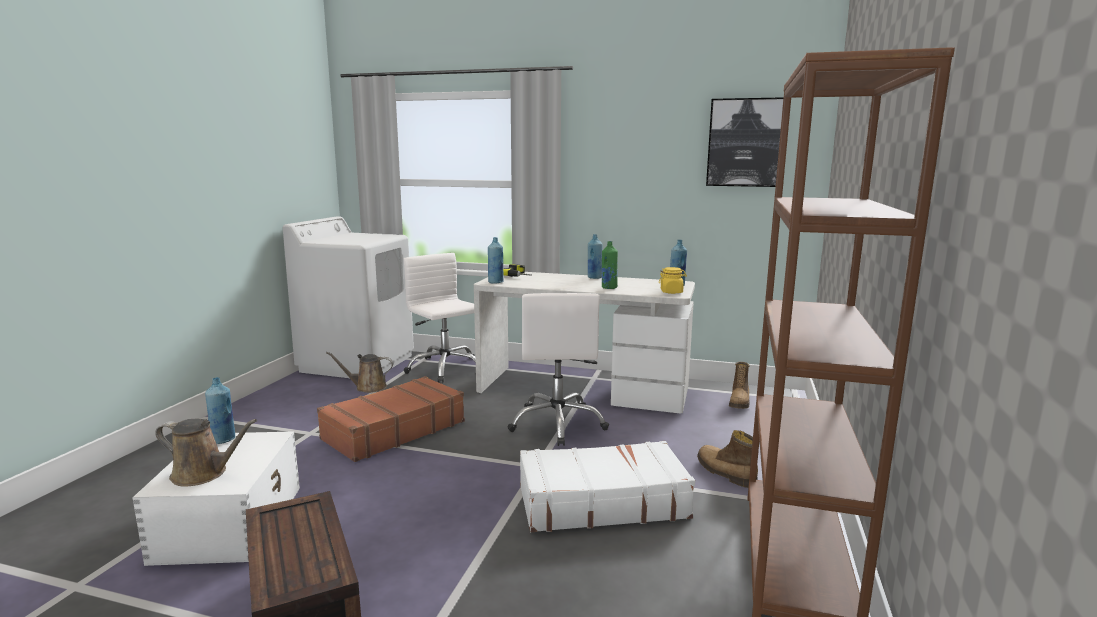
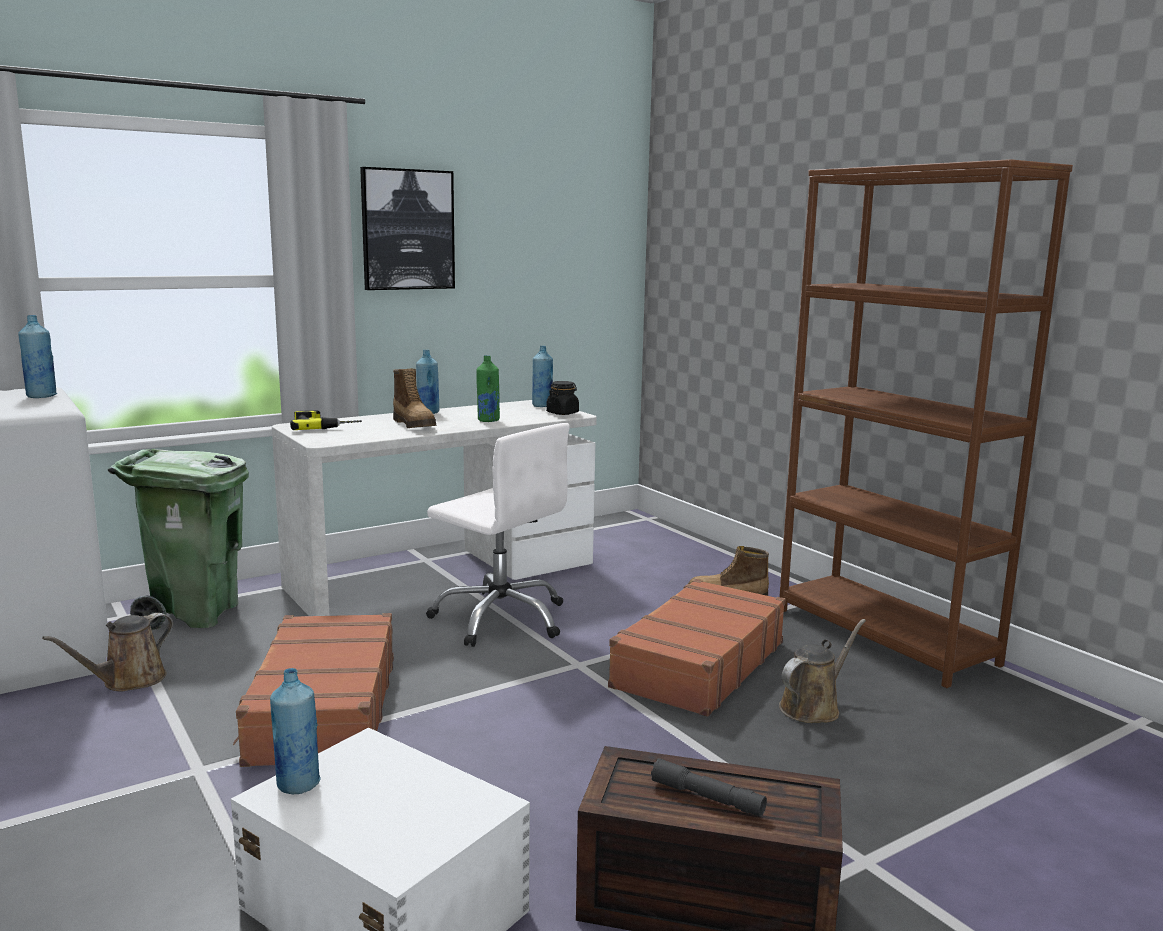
camera: 50 degrees left, 0 degrees up
brown watering can [156,419,257,487] -> brown watering can moved to [779,619,866,723]
white office chair [403,253,476,383] -> green trash can [108,449,249,630]
blue bottle [488,237,504,284] -> blue bottle moved to [18,315,57,398]
white suitcase [520,441,695,532] -> brown suitcase [608,579,786,717]
yellow jar [659,267,687,294] -> black jar [546,381,579,415]
picture [706,97,784,187] -> picture moved to [360,167,455,290]
boot [729,362,749,409] -> boot moved to [393,369,436,428]
none -> grey flashlight [651,758,767,817]

